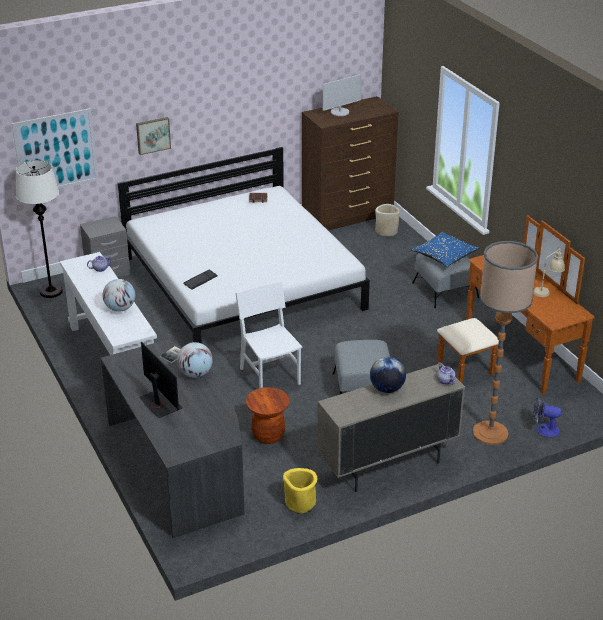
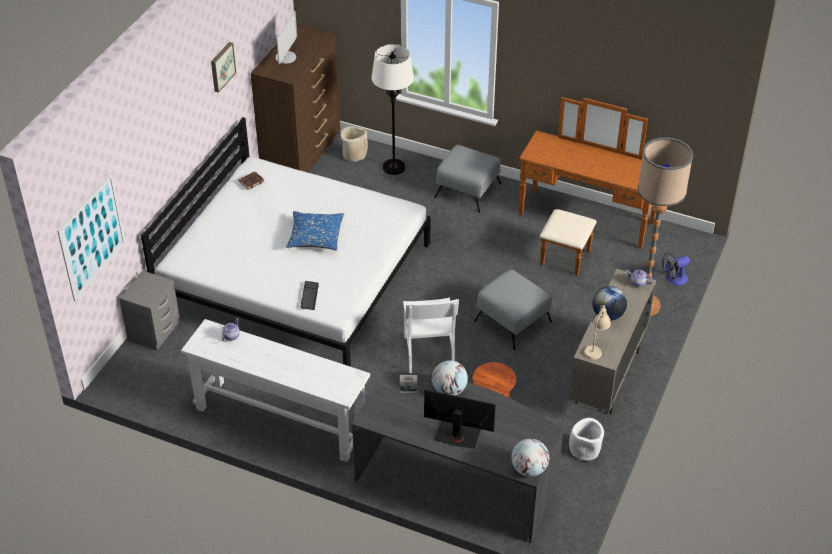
camera: 40 degrees left, 10 degrees up
white floor lamp [16,160,63,298] -> white floor lamp moved to [371,44,414,175]
globe [102,279,135,312] -> globe moved to [511,439,549,477]
picture [136,117,171,155] -> picture moved to [211,42,236,93]
white chair [236,281,303,388] -> white chair turned 120 degrees counterclockwise [403,297,459,373]
yellow planter [283,468,317,513] -> white planter [569,418,604,461]
blue pillow [411,232,479,267] -> blue pillow moved to [286,211,344,250]
beige table lamp [533,247,565,297] -> beige table lamp moved to [584,305,611,360]

